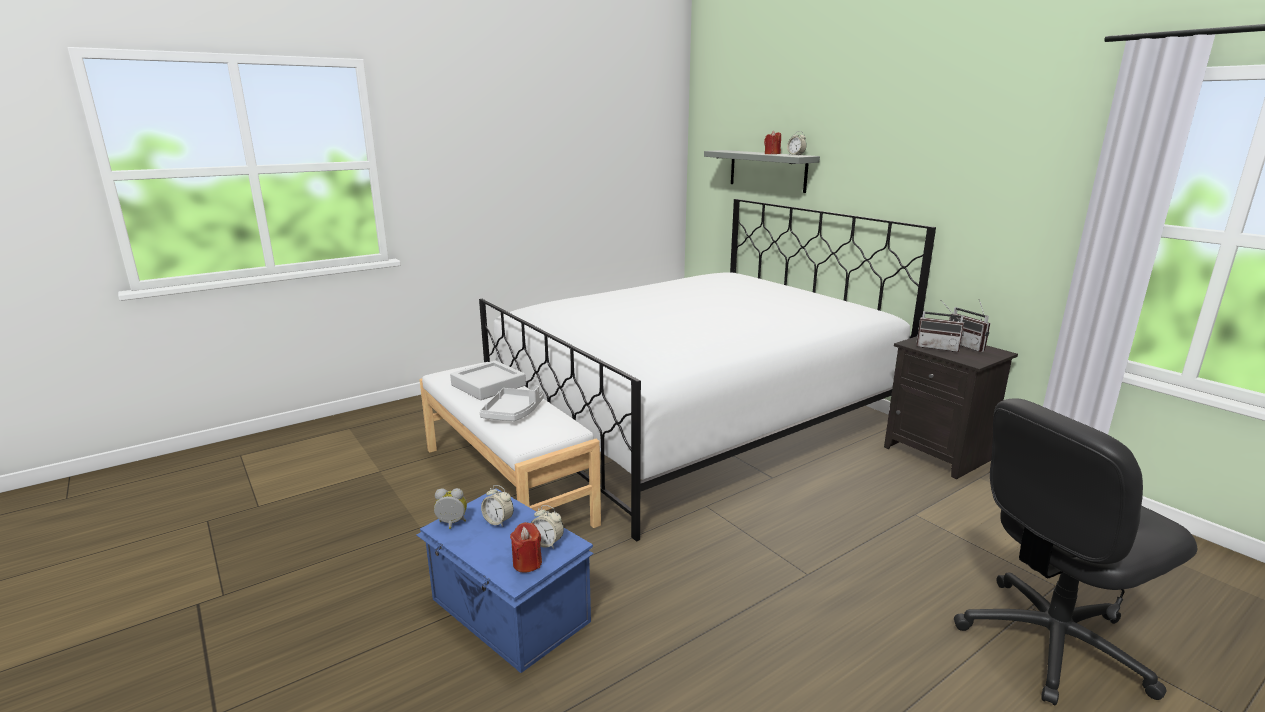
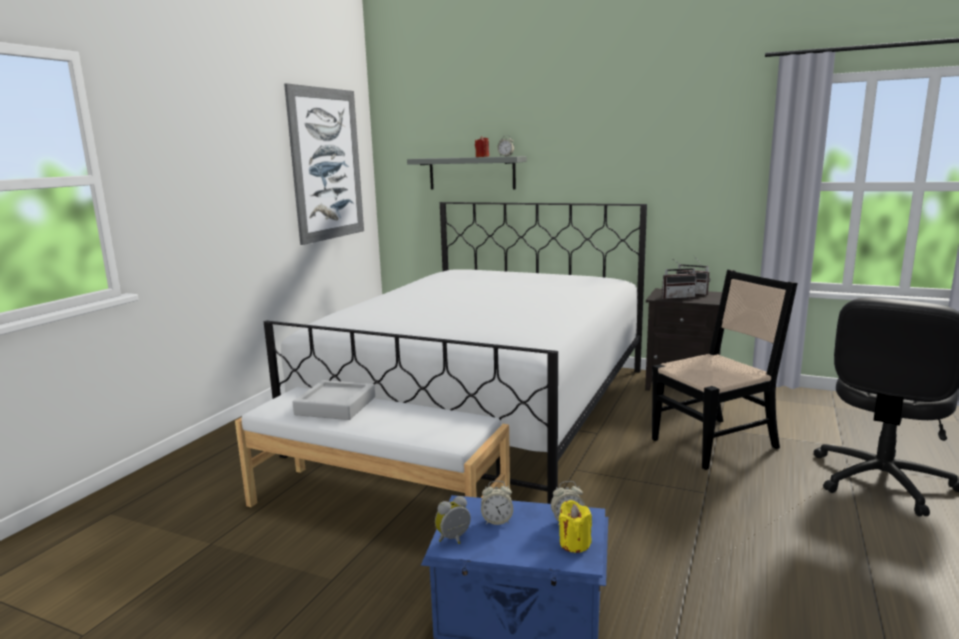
camera: 30 degrees left, 5 degrees down
grey tray [480,386,544,421] -> none
red candle [510,522,542,572] -> yellow candle [559,500,592,553]
none -> picture [284,83,364,245]
none -> chair [652,270,798,470]

